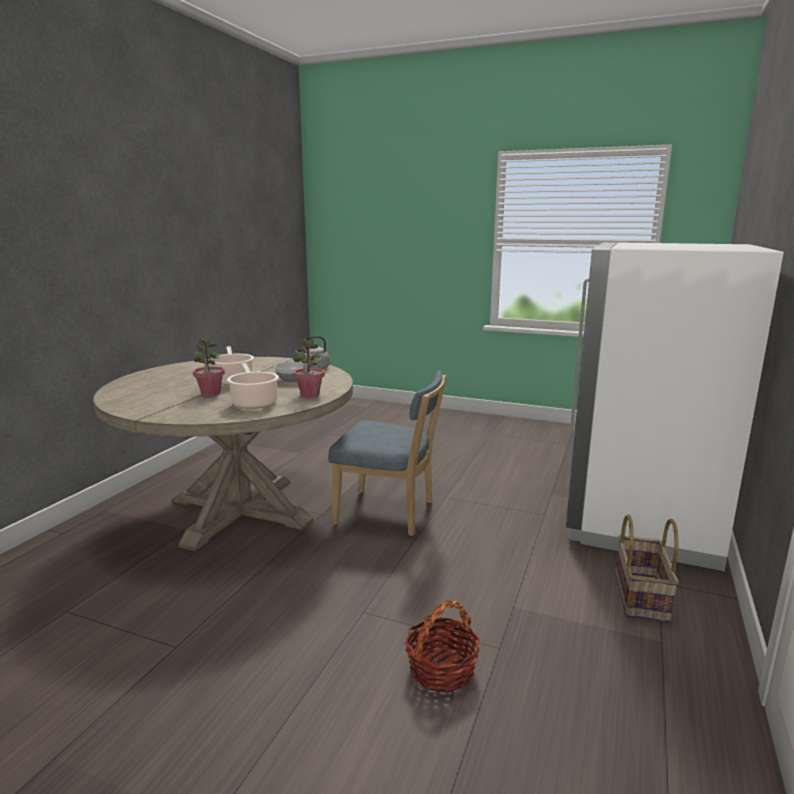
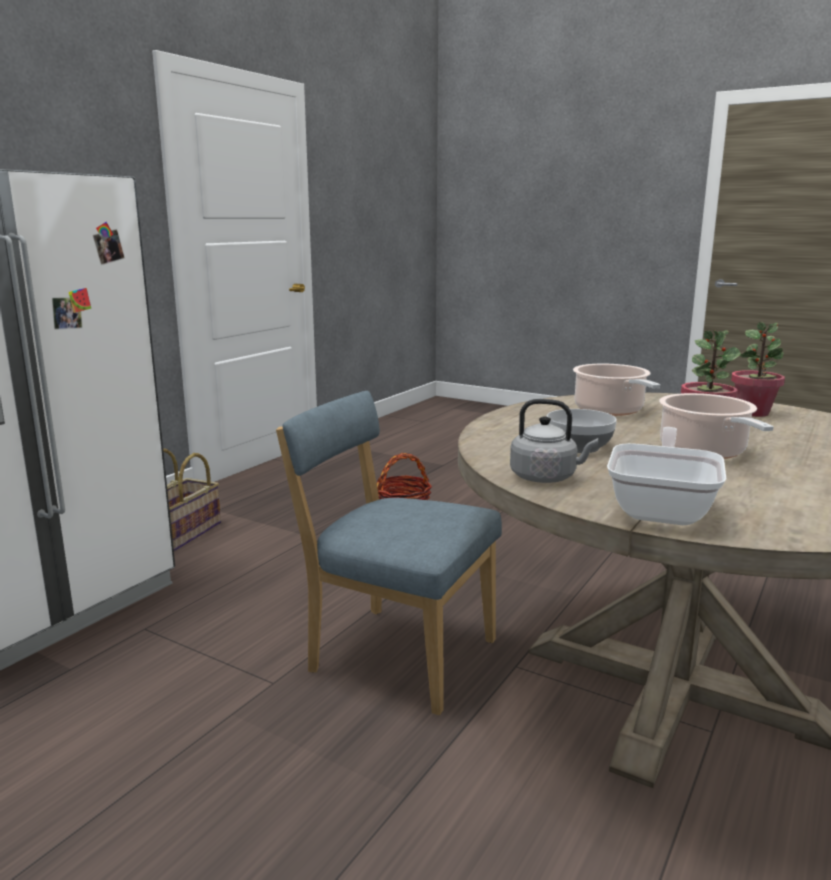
camera: 170 degrees left, 0 degrees up
potted plant [293,337,325,398] -> potted plant moved to [731,321,785,417]
none -> frying pan [607,427,727,525]

